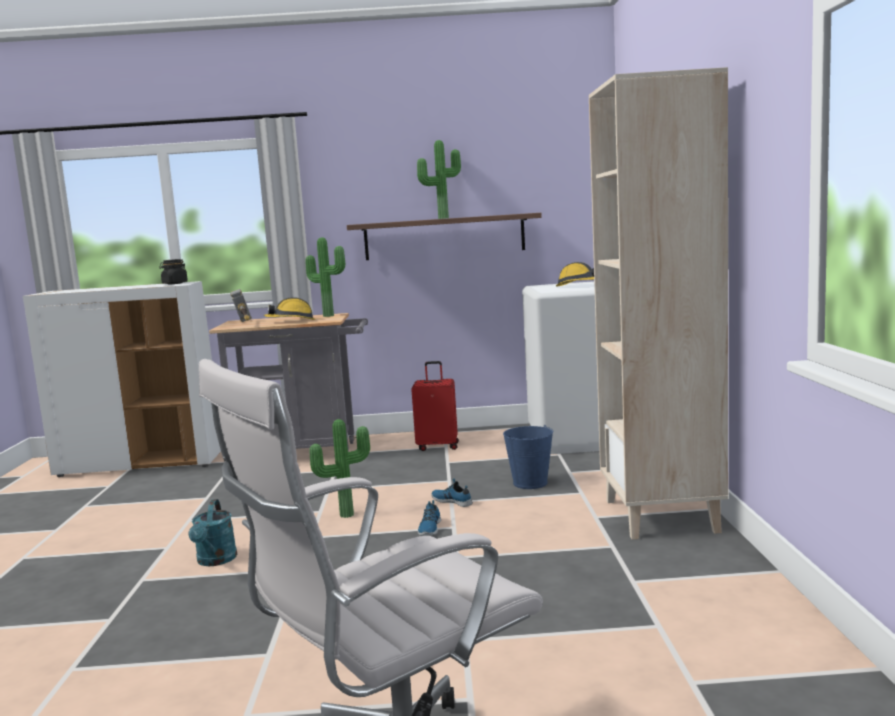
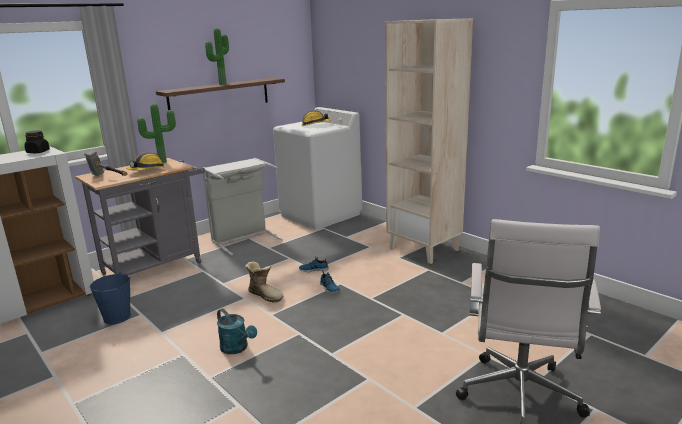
camera: 40 degrees left, 10 degrees up
potted plant [309,419,370,518] -> boot [245,261,283,303]
red suitcase [411,361,459,451] -> grey laundry basket [203,158,283,255]
blue bucket [503,425,553,489] -> blue bucket moved to [90,272,131,324]

